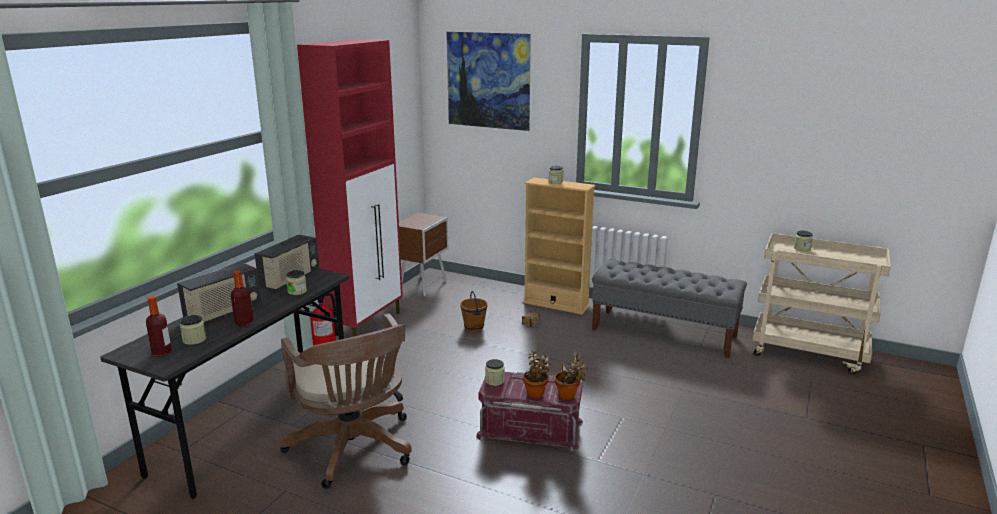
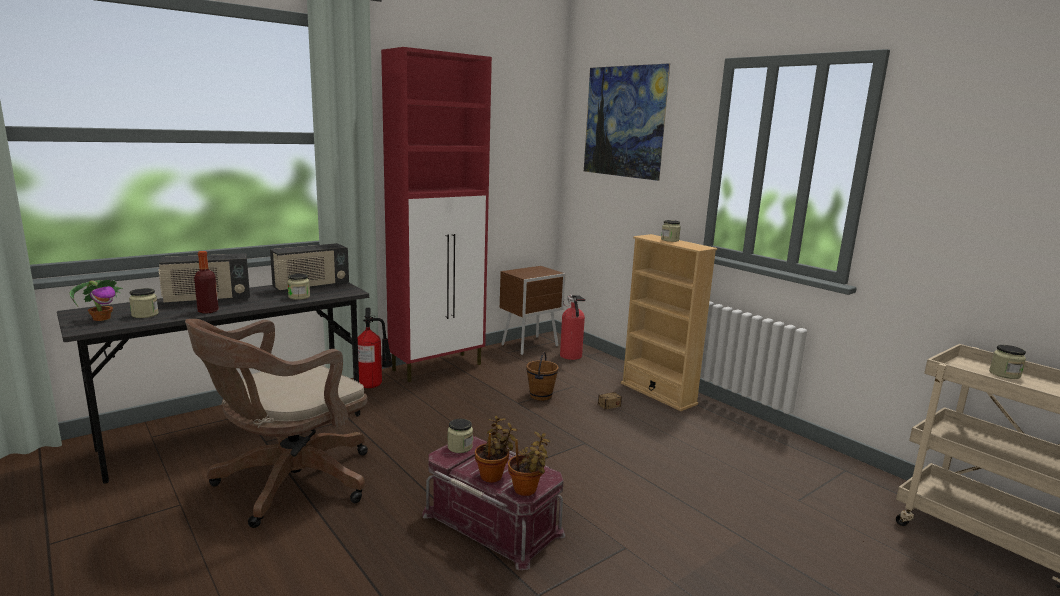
camera: 25 degrees right, 5 degrees down
bottle [146,296,172,357] -> potted plant [69,279,123,321]
brown office chair [280,313,412,489] -> brown office chair turned 45 degrees clockwise [185,319,368,528]
grey bench [592,259,747,358] -> none
none -> fire extinguisher [560,294,585,360]

